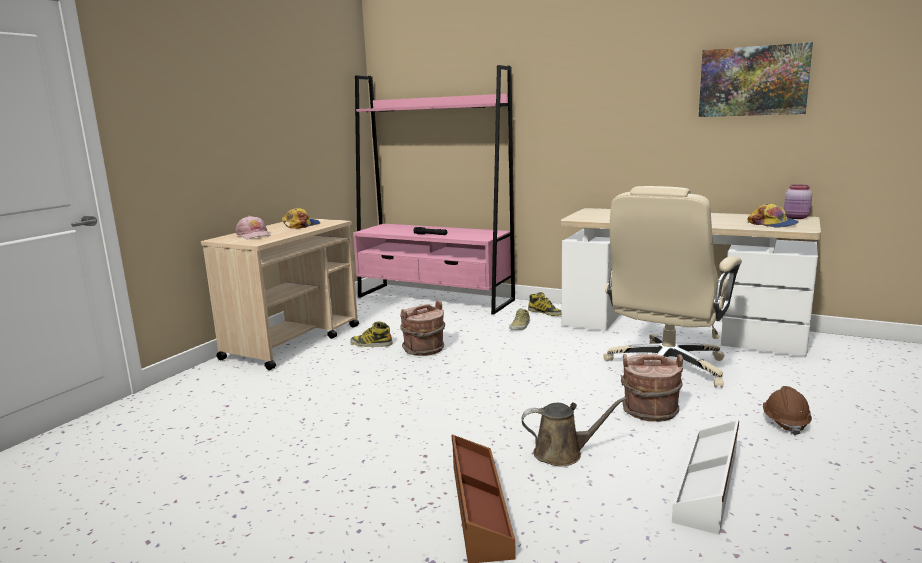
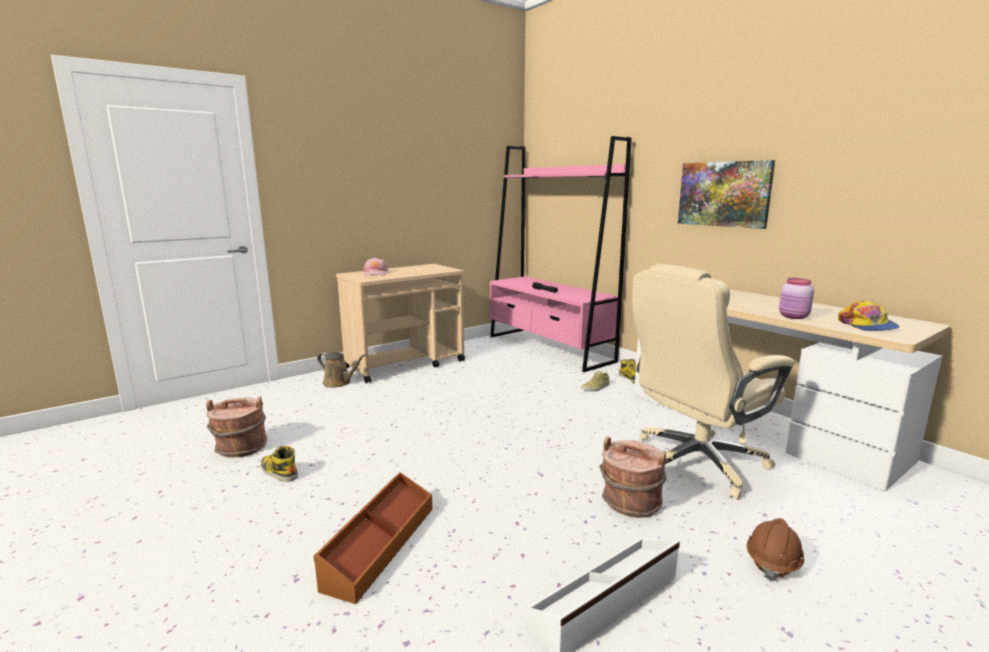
camera: 25 degrees right, 0 degrees up
cap [282,208,320,229] -> none
boot [350,321,393,347] -> boot moved to [260,446,298,482]
brown bucket [400,301,445,356] -> brown bucket moved to [206,396,267,458]
brown watering can [522,397,627,466] -> brown watering can moved to [317,352,366,388]
picture [699,42,813,117] -> picture moved to [678,160,775,229]
pink jar [784,184,812,219] -> pink jar moved to [779,278,814,319]

